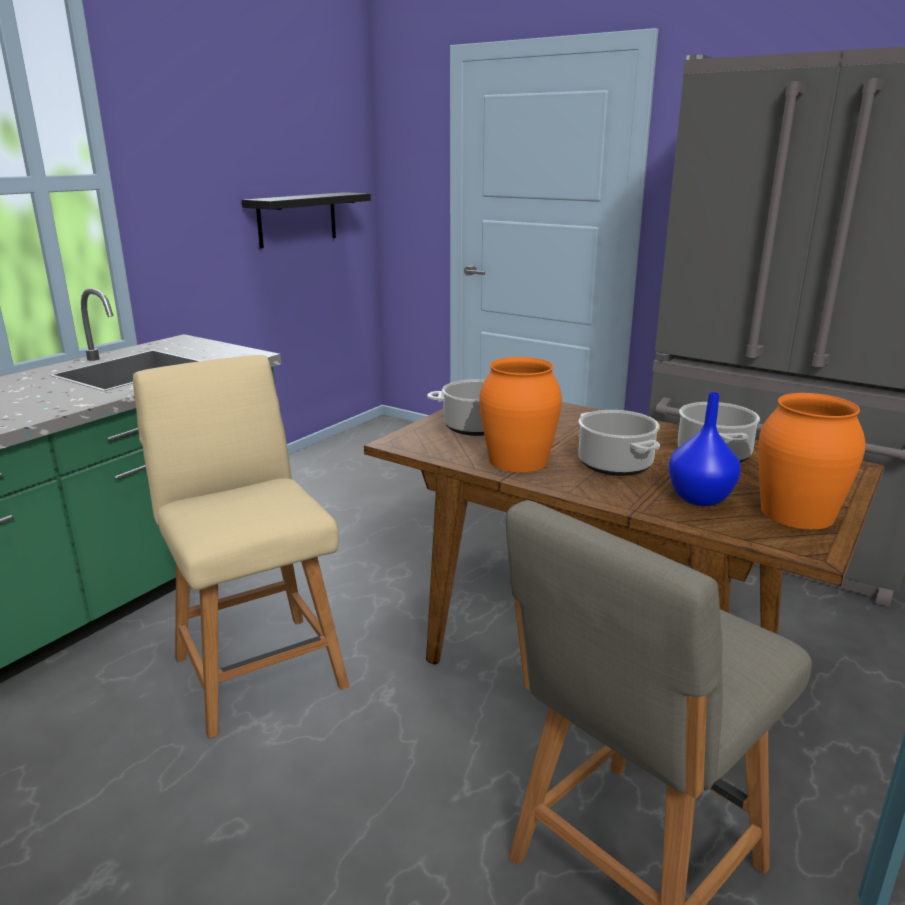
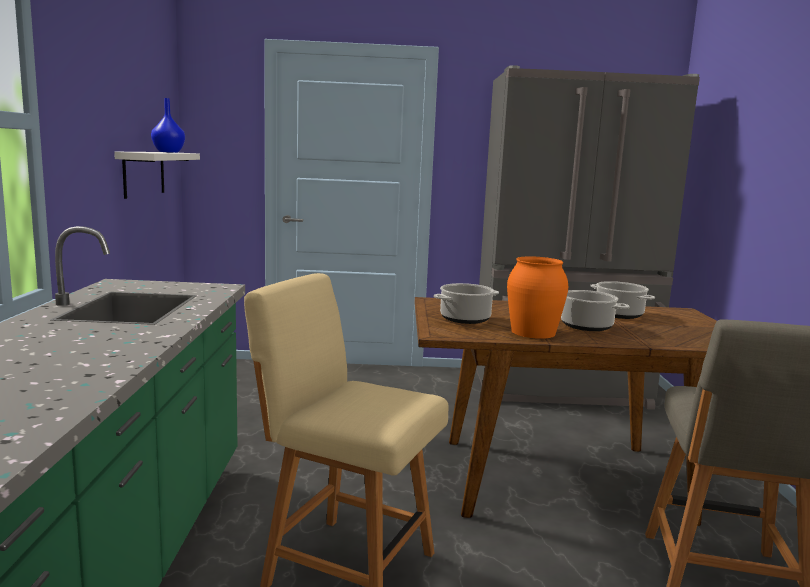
camera: 35 degrees left, 10 degrees down
black shelf [241,192,371,248] -> white shelf [114,152,200,199]
blue vase [668,392,741,506] -> blue vase moved to [151,98,185,153]
orange vase [758,393,865,529] -> none

